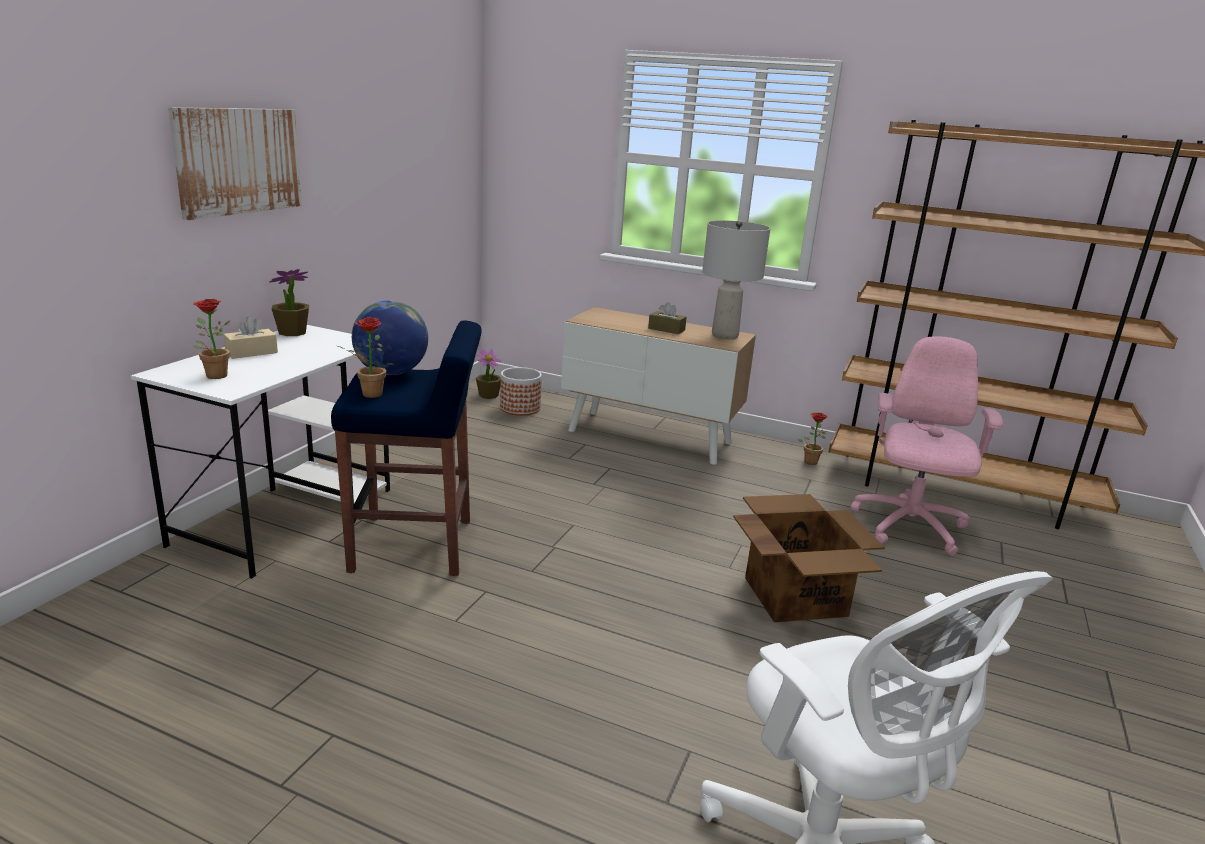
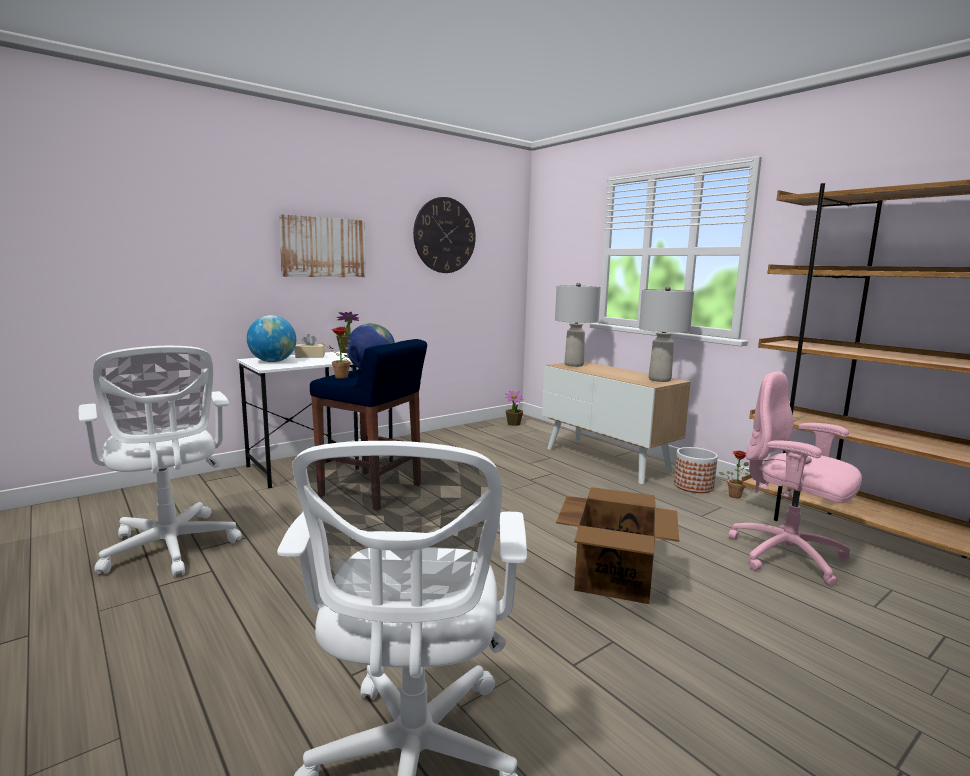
camera: 30 degrees right, 10 degrees down
potted plant [193,299,230,379] -> globe [247,315,296,362]
planter [500,367,542,416] -> planter moved to [674,447,718,493]
brown tissue box [648,302,687,334] -> none
pink office chair [851,336,1003,556] -> pink office chair turned 90 degrees counterclockwise [728,372,862,586]
none -> white office chair [79,346,242,577]
none -> wall clock [413,197,476,273]
none -> grey table lamp [555,283,601,367]

